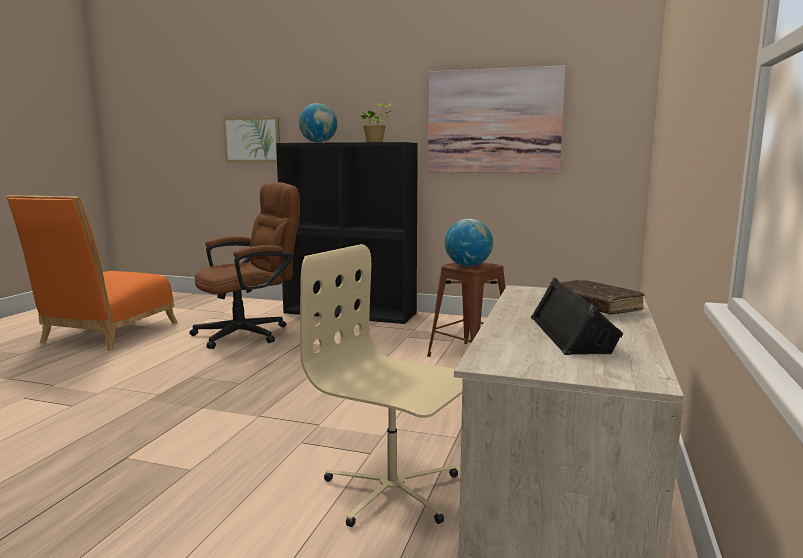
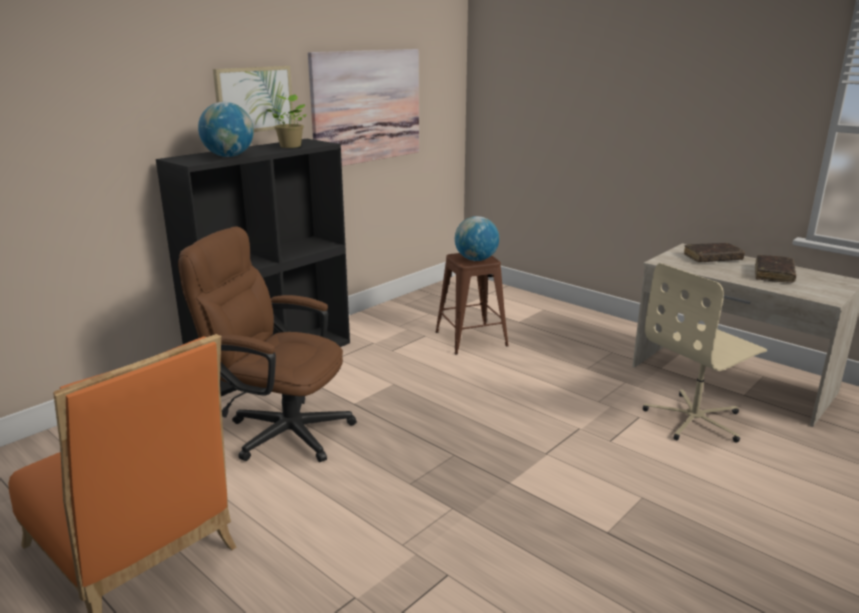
camera: 65 degrees left, 10 degrees up
brown office chair [189,182,300,349] -> brown office chair turned 60 degrees counterclockwise [178,226,357,462]
picture [223,117,280,162] -> picture moved to [213,66,294,132]
black speaker [531,277,623,355] -> brown book [755,255,796,283]

